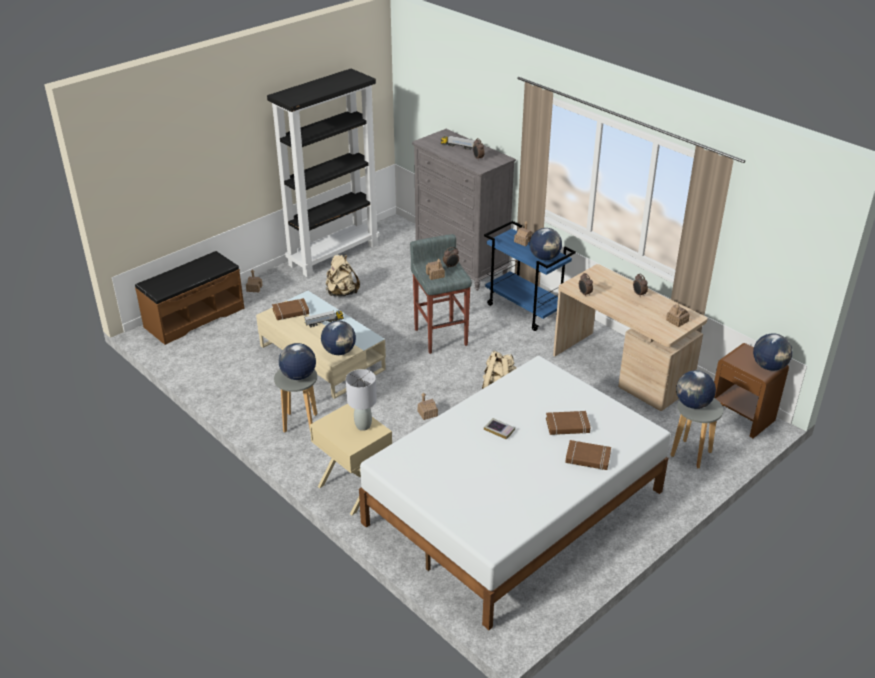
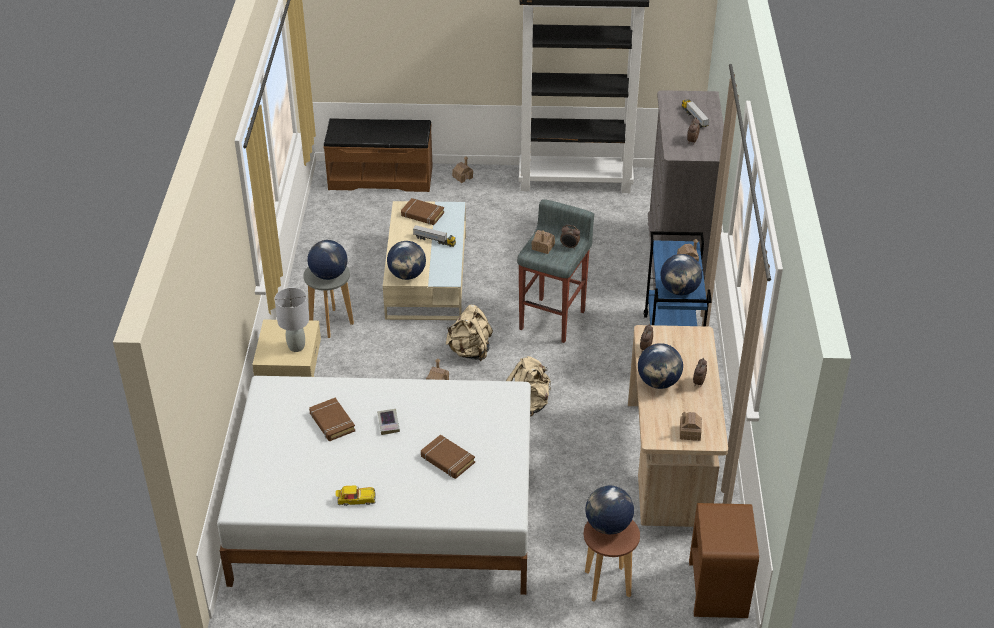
camera: 45 degrees right, 5 degrees up
beige backpack [326,254,360,297] -> beige backpack moved to [446,304,493,361]
brown book [565,440,611,470] -> brown book moved to [309,398,355,441]
grey stool [671,398,723,468] -> brown stool [584,520,640,601]
globe [753,333,793,371] -> globe moved to [638,343,683,389]
none -> toy car [335,486,376,506]

